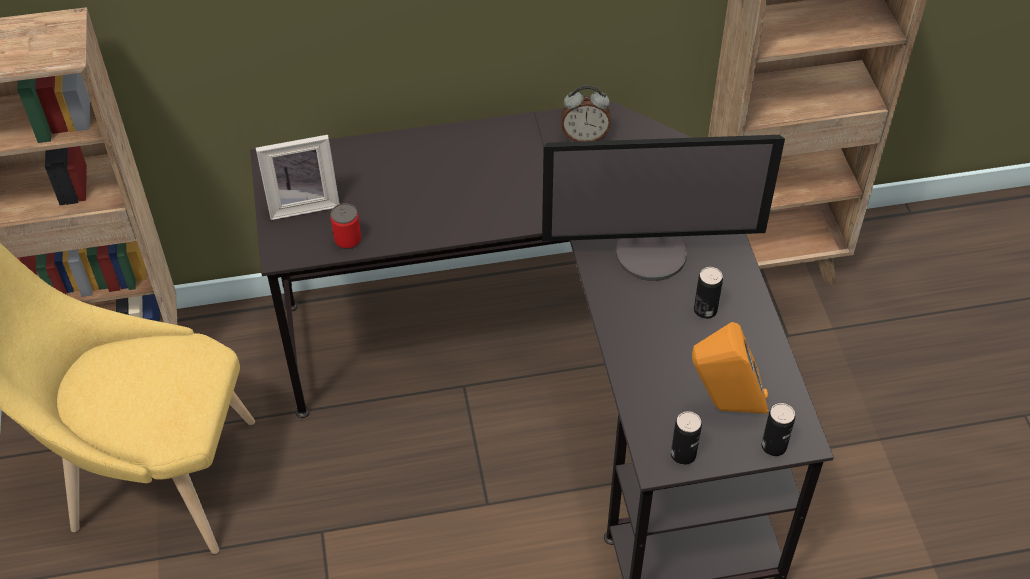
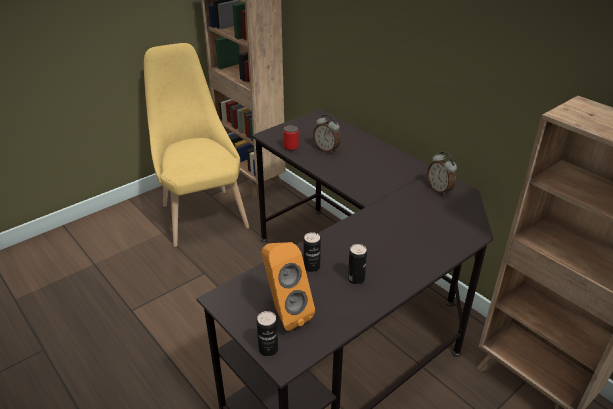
camera: 60 degrees right, 15 degrees down
picture frame [256,135,340,220] -> none
monitor [542,135,785,281] -> none
can [671,411,702,465] -> can moved to [304,232,321,272]
none -> alarm clock [313,114,341,154]

